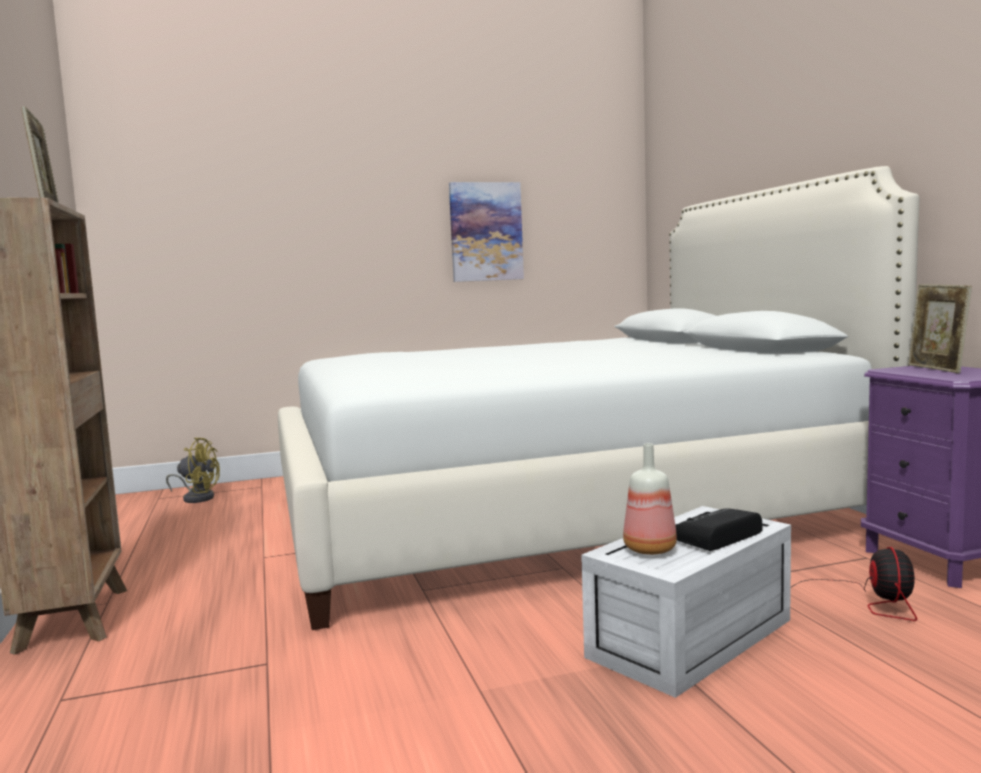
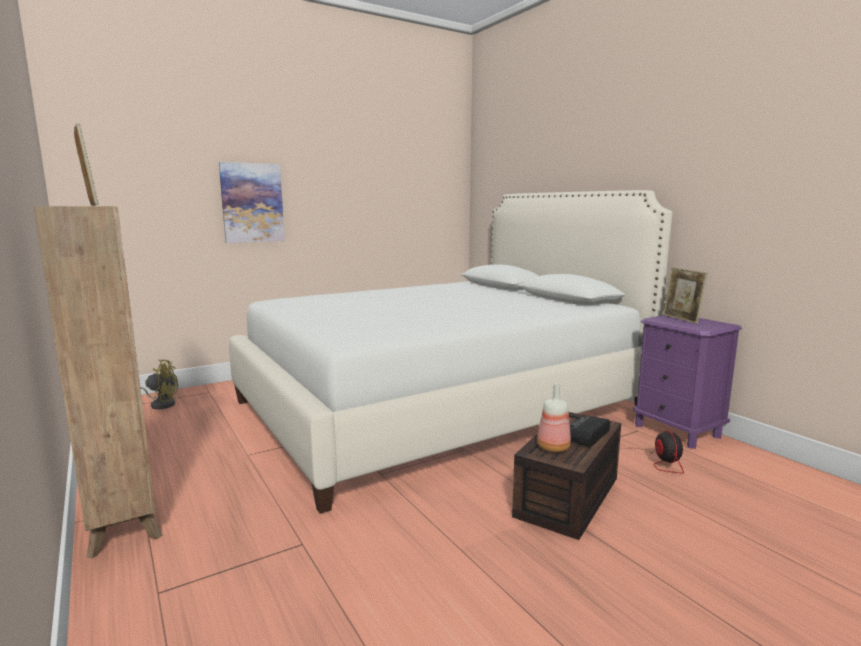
camera: 15 degrees left, 5 degrees up
picture [449,182,524,282] -> picture moved to [219,162,285,243]
white storage box [581,506,791,698] -> brown storage box [512,412,621,540]

